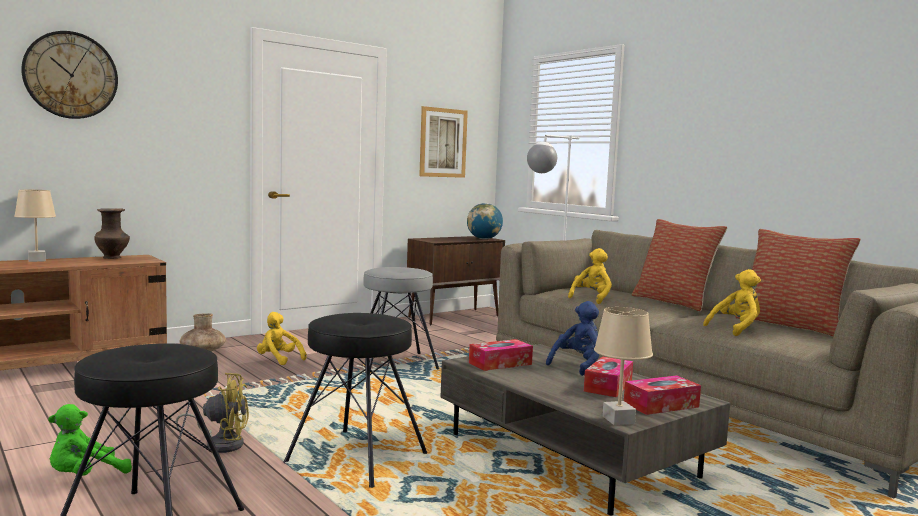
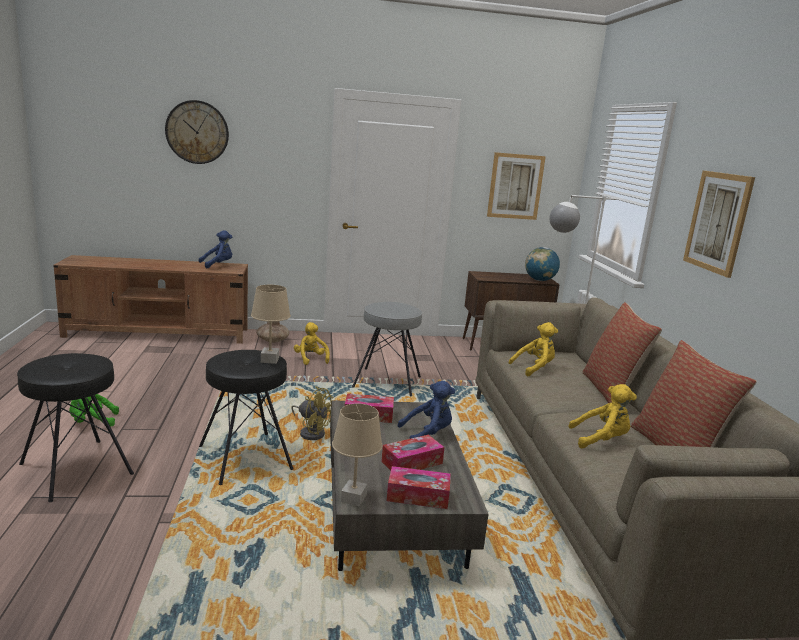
camera: 30 degrees right, 10 degrees up
beige table lamp [14,190,56,262] -> beige table lamp moved to [251,285,291,364]
brown vase [94,208,130,259] -> blue plush toy [199,230,232,268]
yellow fan [176,373,249,453] -> yellow fan moved to [291,386,333,440]
none -> picture [683,171,755,278]

